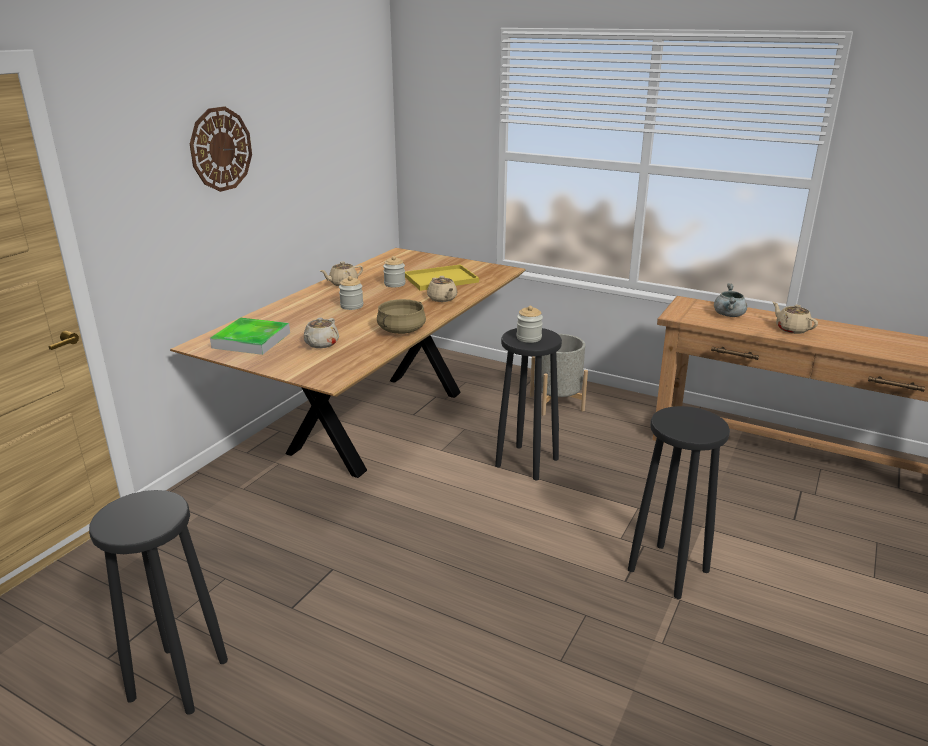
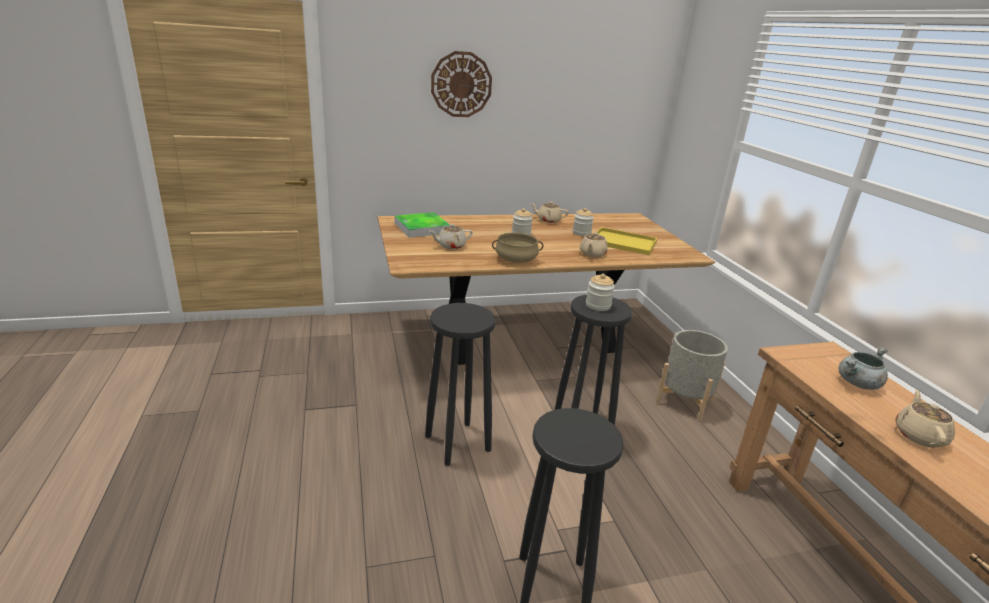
camera: 45 degrees right, 0 degrees up
black stool [89,490,228,715] -> black stool moved to [425,303,496,466]

